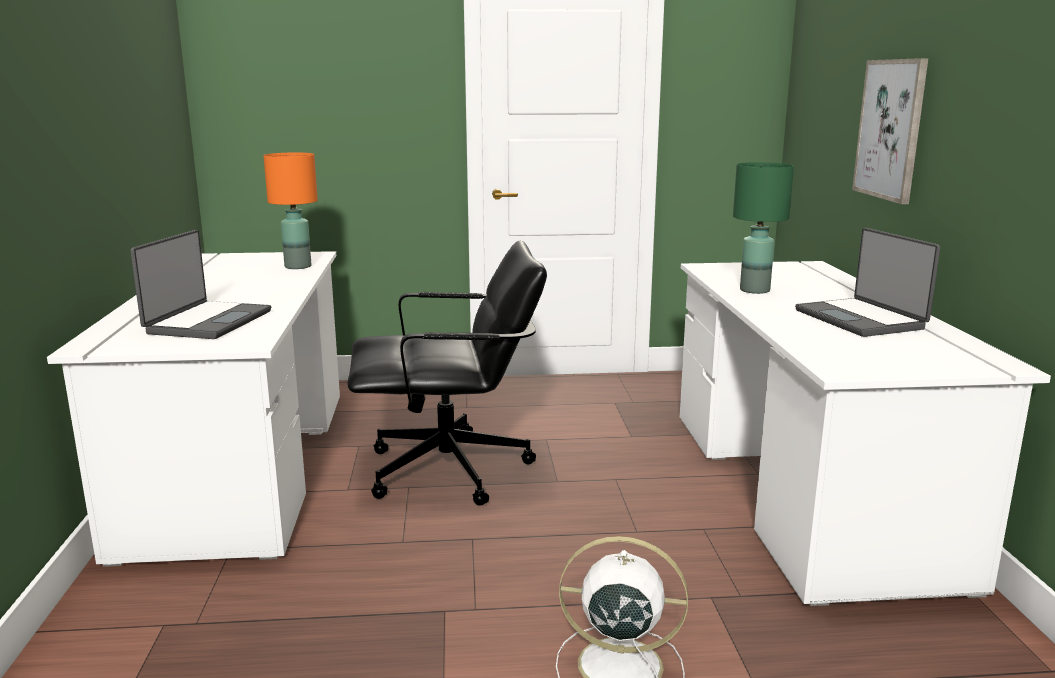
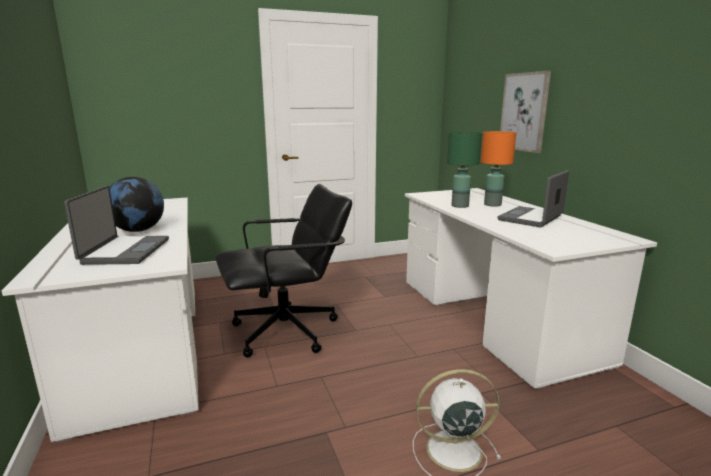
camera: 15 degrees left, 0 degrees up
orange table lamp [263,153,318,269] -> orange table lamp moved to [481,131,516,207]
laptop [795,228,940,337] -> laptop turned 75 degrees clockwise [498,170,569,227]
none -> globe [109,177,164,232]

